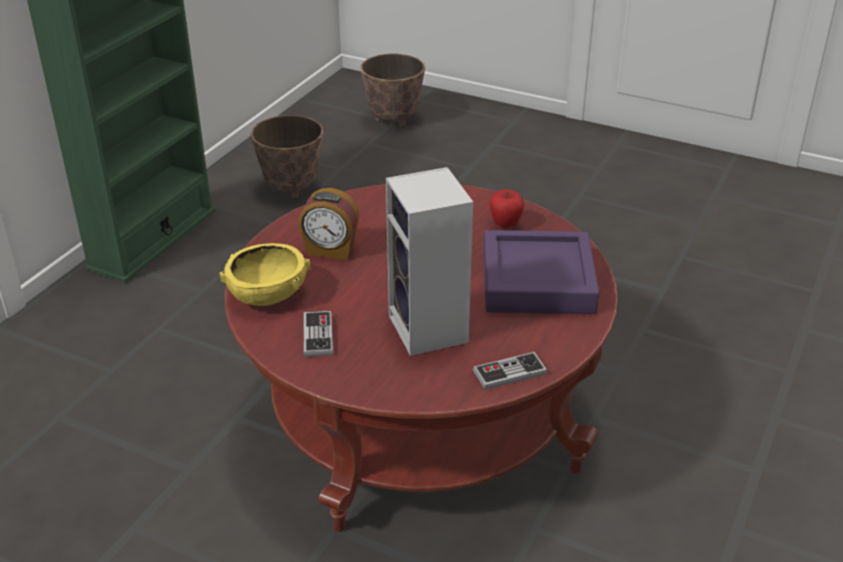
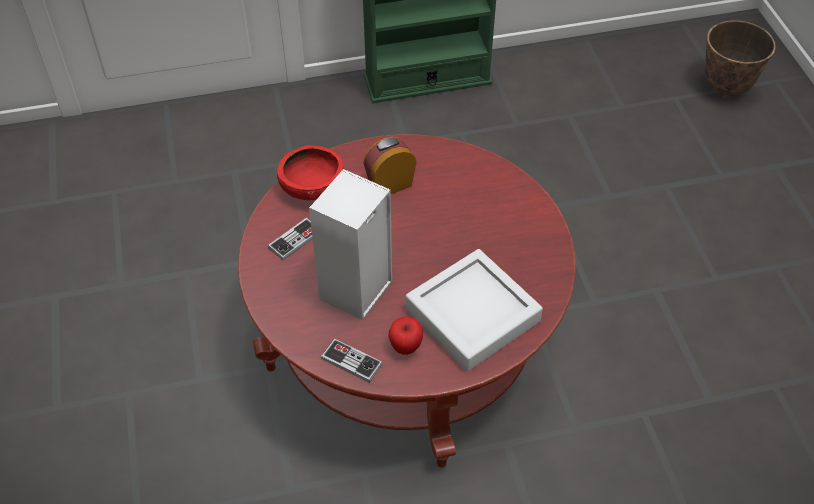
camera: 50 degrees right, 15 degrees up
yellow bowl [219,243,311,306] -> red bowl [277,145,344,200]
planter [250,115,323,198] -> none
alarm clock [298,188,360,260] -> alarm clock turned 90 degrees clockwise [363,137,417,194]
purple tray [484,230,599,314] -> grey tray [406,249,543,371]
apple [489,189,524,228] -> apple moved to [388,317,423,355]

